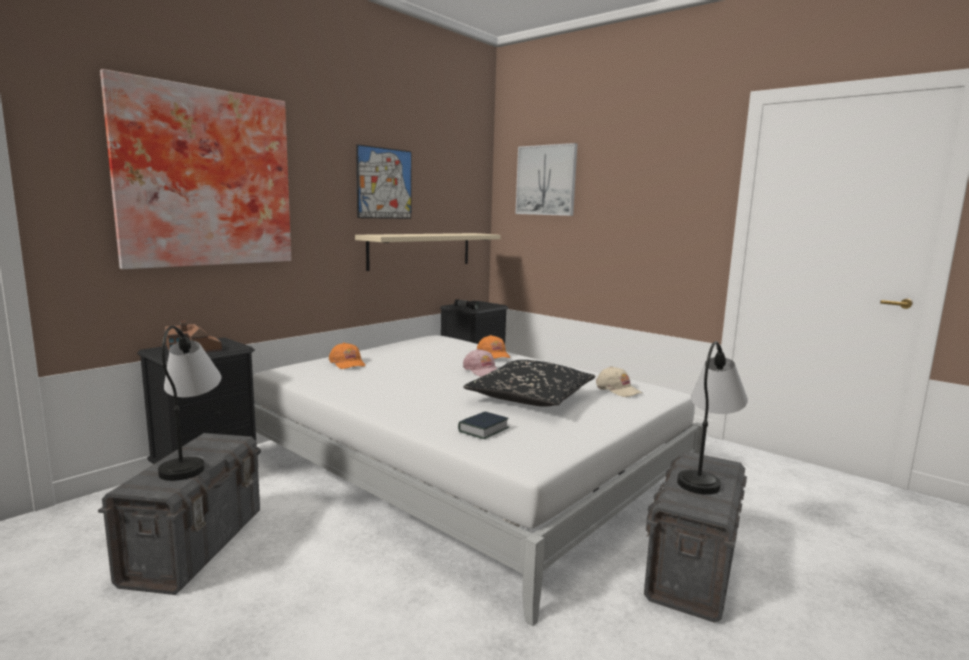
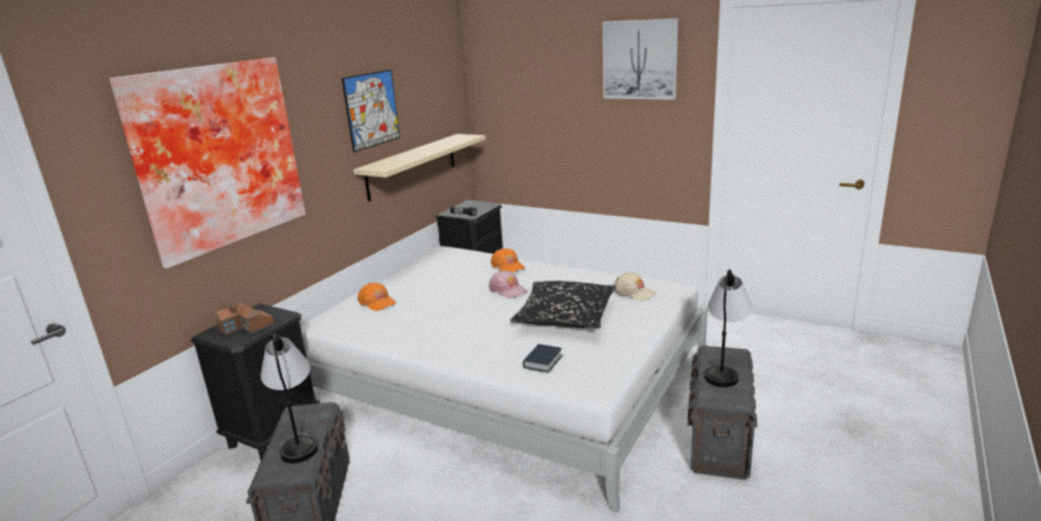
camera: 10 degrees left, 10 degrees up
picture [515,143,577,216] -> picture moved to [603,18,678,100]

